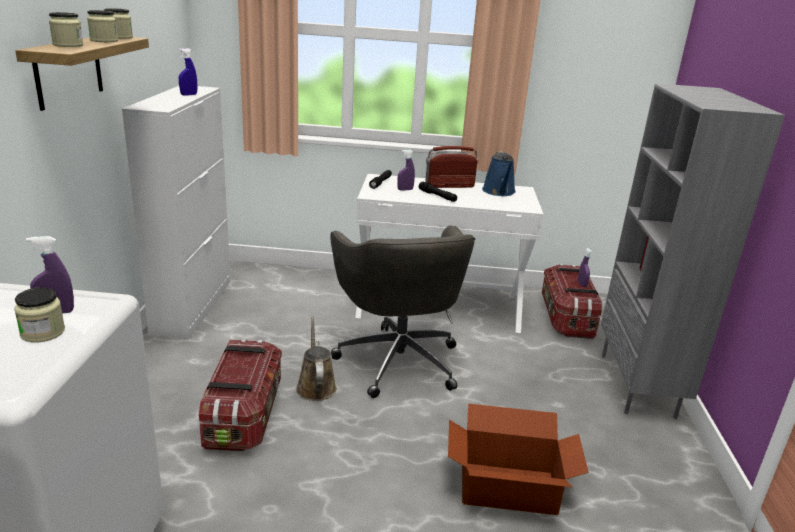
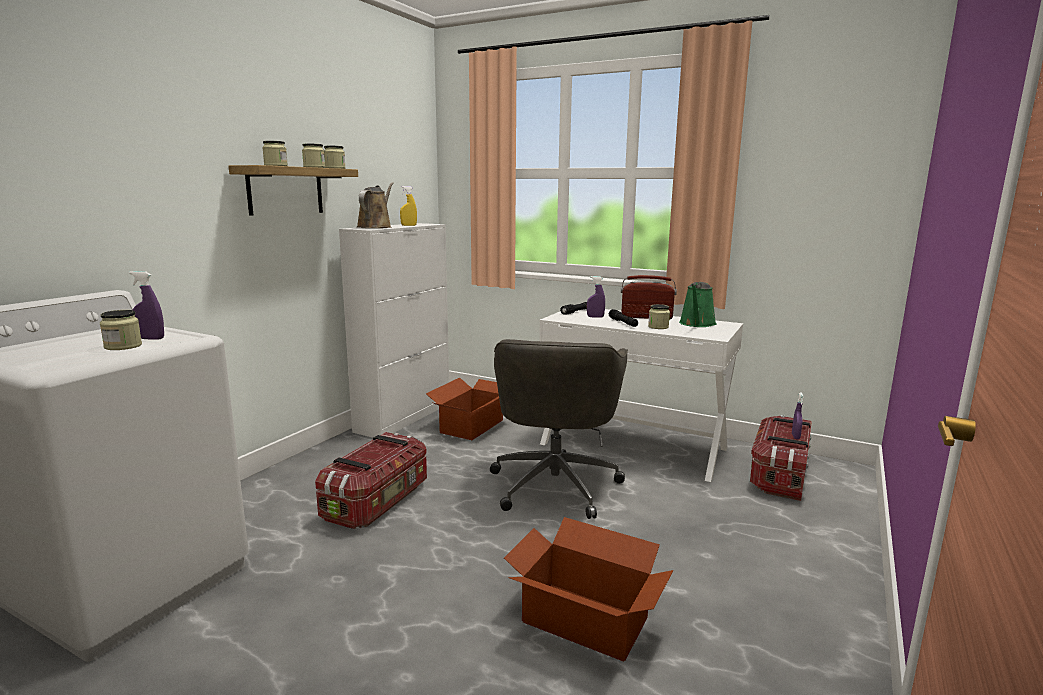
camera: 25 degrees right, 10 degrees down
blue spray bottle [178,48,197,96] -> yellow spray bottle [400,186,417,226]
brown watering can [296,316,337,401] -> brown watering can moved to [357,182,394,228]
blue watering can [482,151,516,196] -> green watering can [679,282,717,327]
grey bookcase [601,83,785,419] -> none
none -> cardboard box [426,378,503,440]
none -> jar [648,304,670,329]

